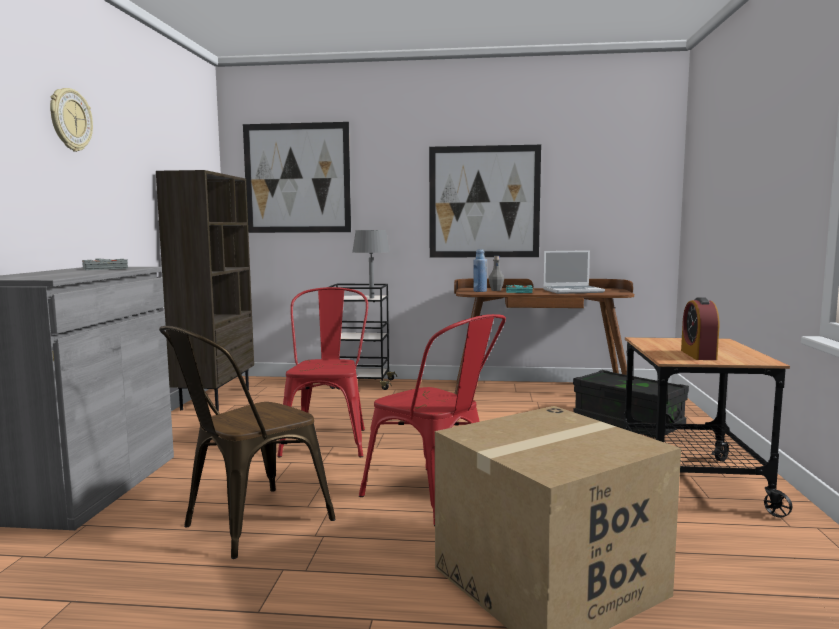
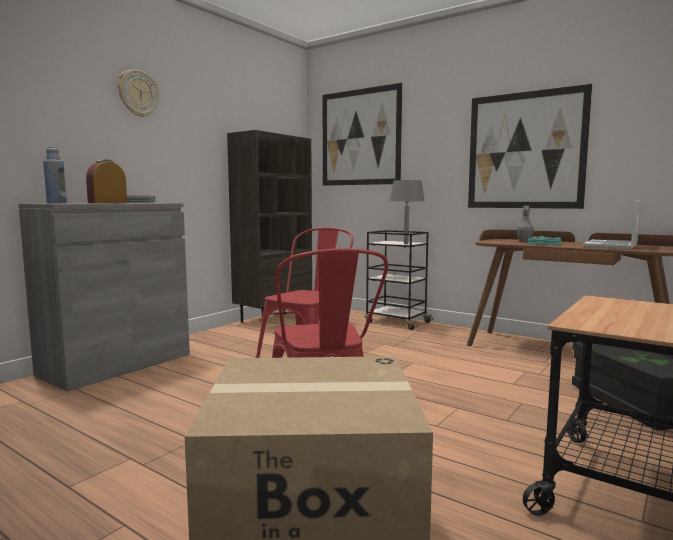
camera: 30 degrees right, 0 degrees up
brown chair [159,326,336,559] -> none
blue bottle [473,249,487,292] -> blue bottle moved to [43,147,67,203]
laptop [543,250,605,294] -> laptop turned 105 degrees clockwise [583,201,641,250]
alarm clock [681,298,719,360] -> alarm clock moved to [86,159,127,203]

